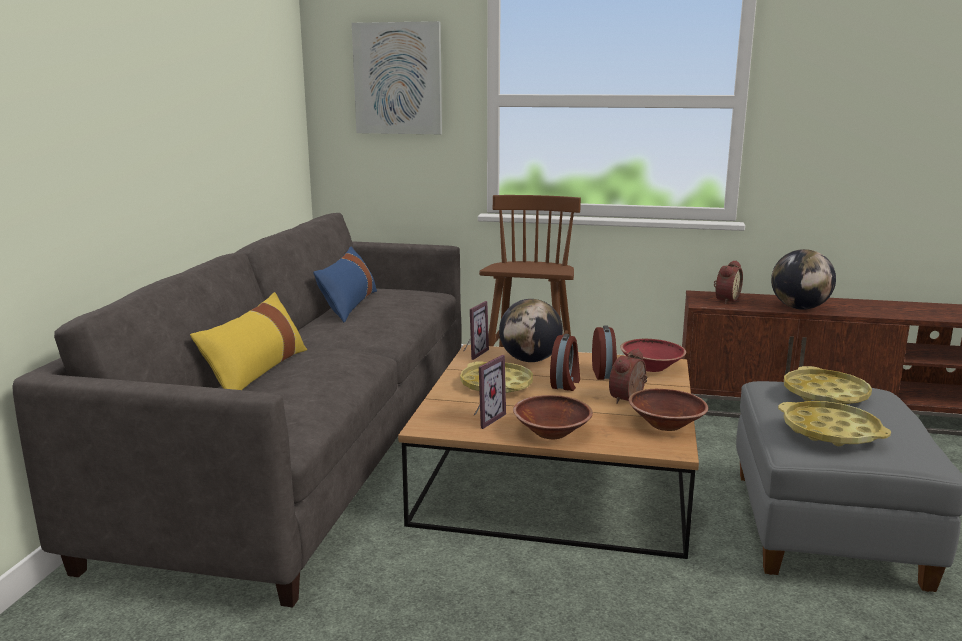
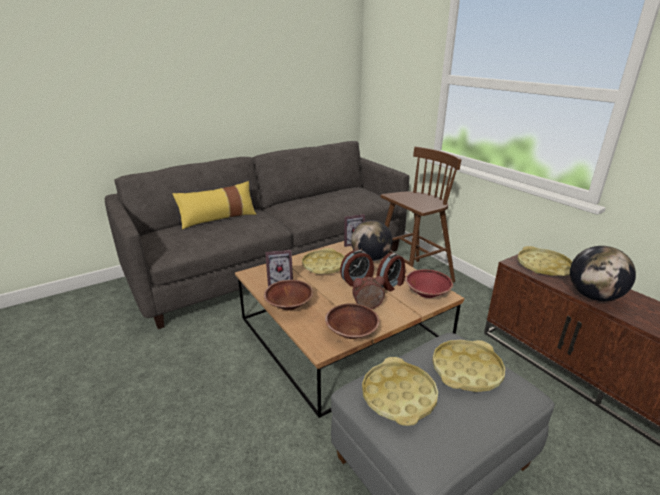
camera: 45 degrees right, 10 degrees up
blue pillow [313,247,377,322] -> none
picture [352,21,442,134] -> none
alarm clock [714,260,743,304] -> yellow tray [517,246,572,276]

